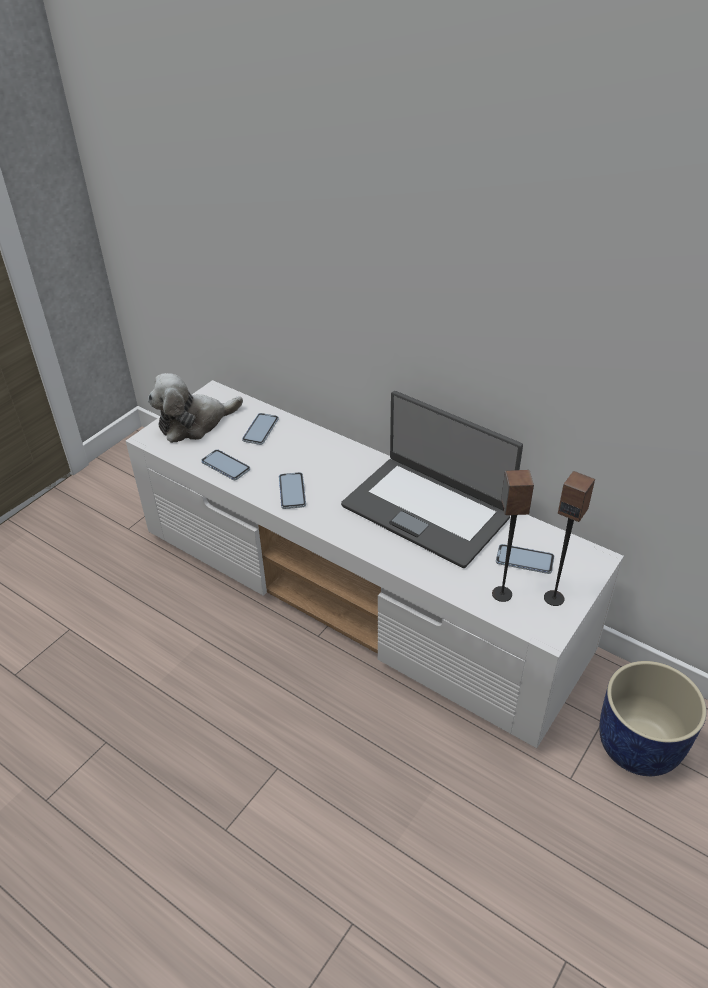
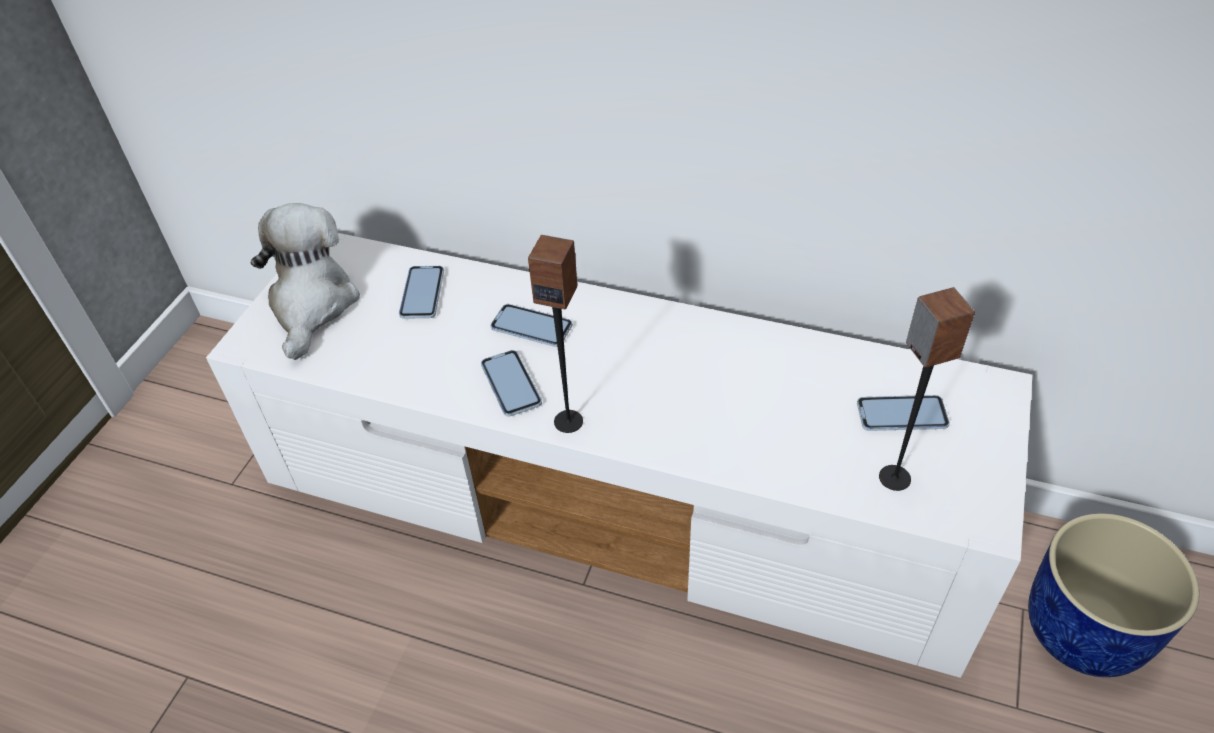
camera: 15 degrees left, 5 degrees up
plush toy [148,373,243,443] -> plush toy turned 135 degrees clockwise [250,203,360,360]
phone [201,449,250,480] -> phone moved to [491,304,573,347]
laptop [341,391,523,568] -> none
speaker [544,471,595,606] -> speaker moved to [528,235,583,433]

